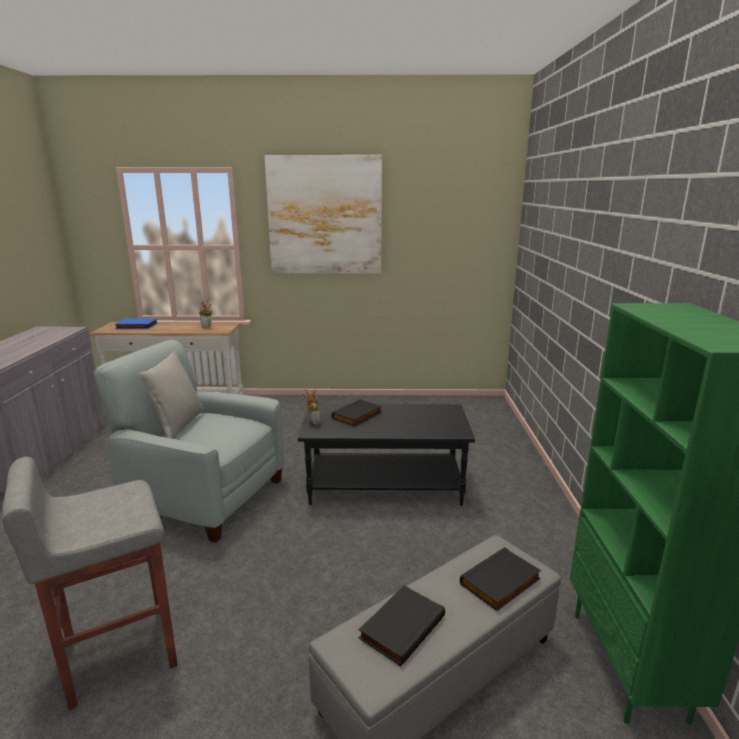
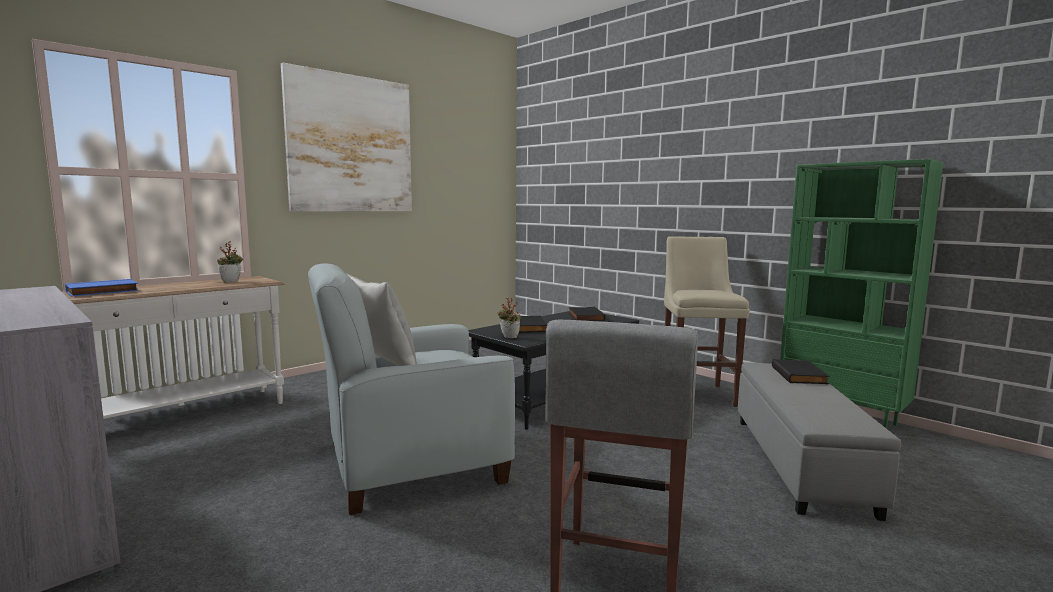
camera: 45 degrees left, 10 degrees down
black book [359,585,445,667] -> black book moved to [569,307,605,321]
none -> beige stool [664,236,750,407]

